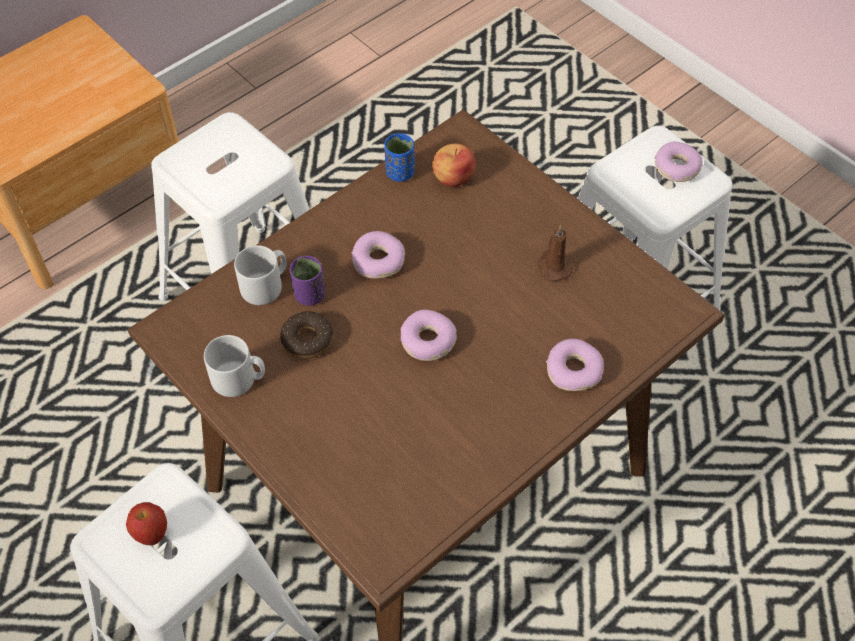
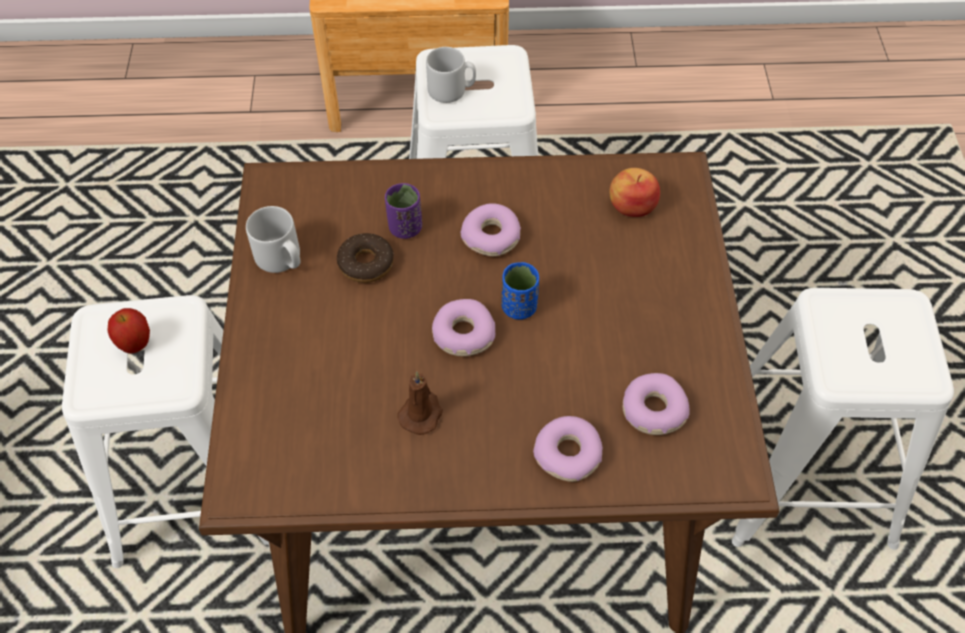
camera: 40 degrees right, 0 degrees up
grey mug [234,245,286,305] -> grey mug moved to [426,47,476,103]
blue cup [384,133,415,181] -> blue cup moved to [502,262,539,320]
brown candle [538,225,573,282] -> brown candle moved to [398,372,443,435]
donut [655,142,703,182] -> donut moved to [623,373,690,435]

